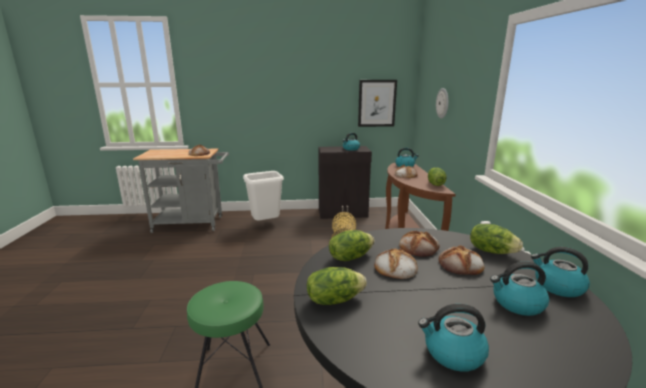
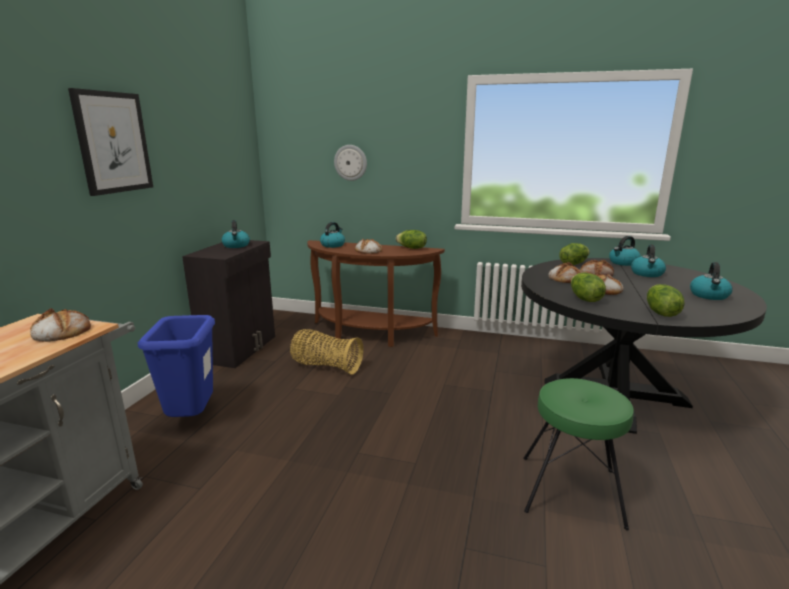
camera: 70 degrees left, 0 degrees up
white trash can [243,171,284,221] -> blue trash can [138,315,215,417]
picture [358,80,397,127] -> picture moved to [68,88,153,196]

